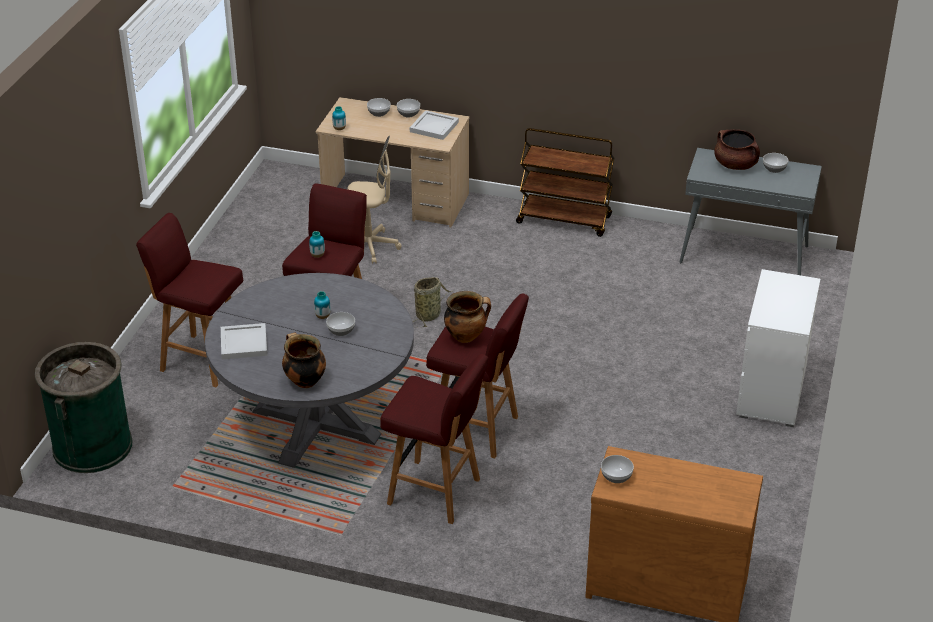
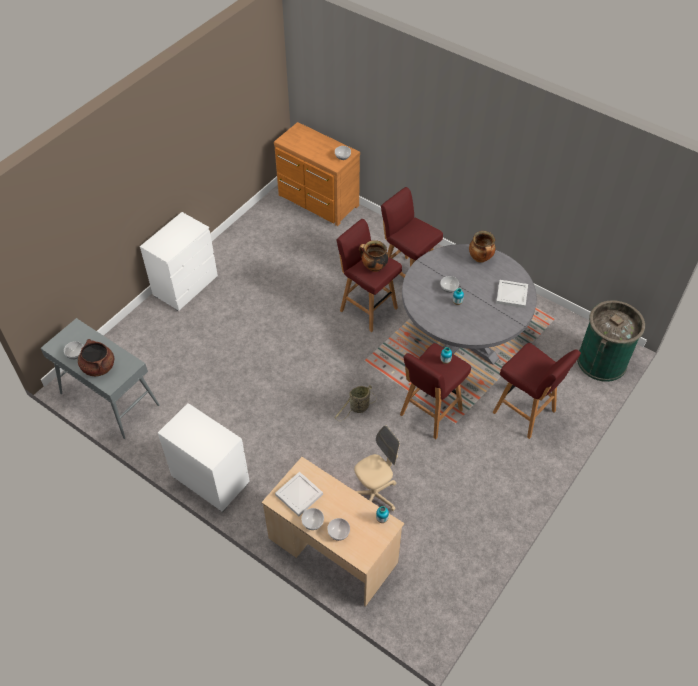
camera: 160 degrees left, 15 degrees up
beige office chair [347,136,402,264] -> beige office chair turned 120 degrees clockwise [354,425,400,511]
brown cart [516,128,614,237] -> white dresser [158,403,250,512]

